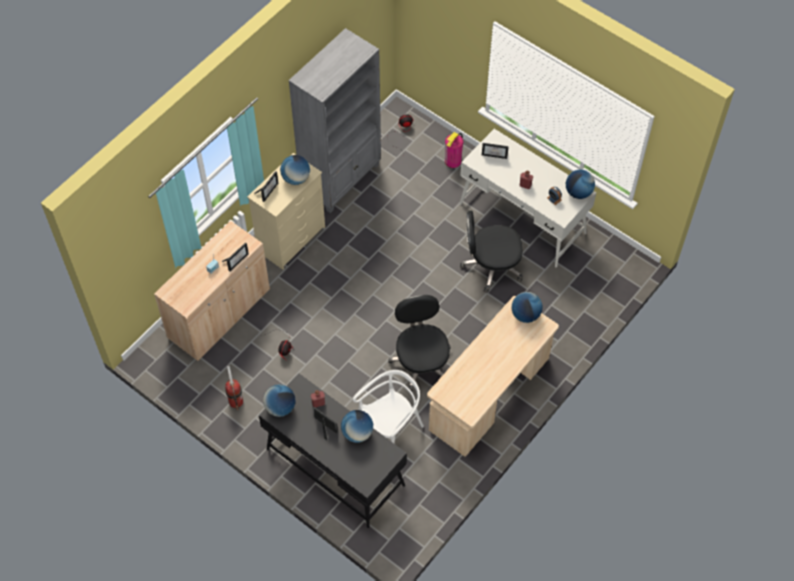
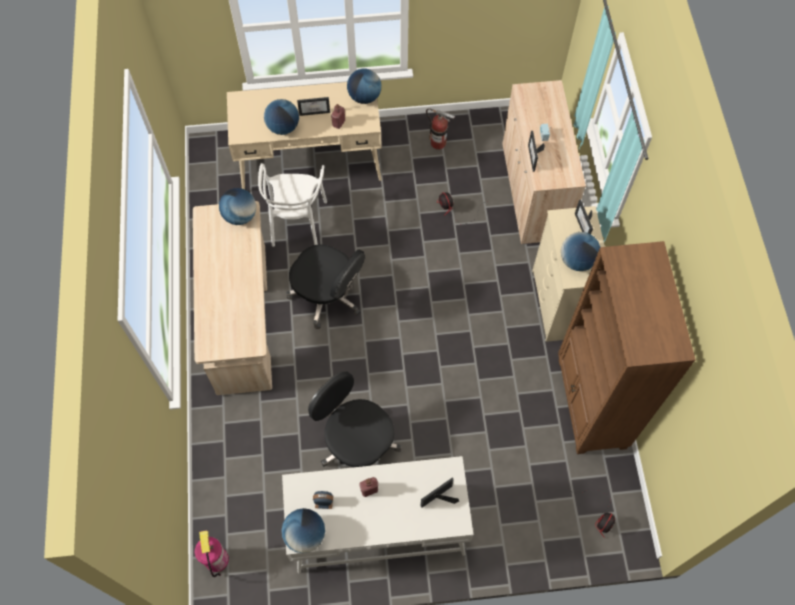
camera: 135 degrees right, 5 degrees up
black desk [259,373,407,528] -> beige desk [227,82,382,189]
grey bookcase [288,28,381,213] -> brown bookcase [558,241,696,454]
fire extinguisher [445,132,464,168] -> fire extinguisher moved to [195,530,229,577]
black office chair [460,211,523,293] -> black office chair turned 90 degrees counterclockwise [308,371,401,467]
globe [512,292,542,323] -> globe moved to [219,188,256,225]

